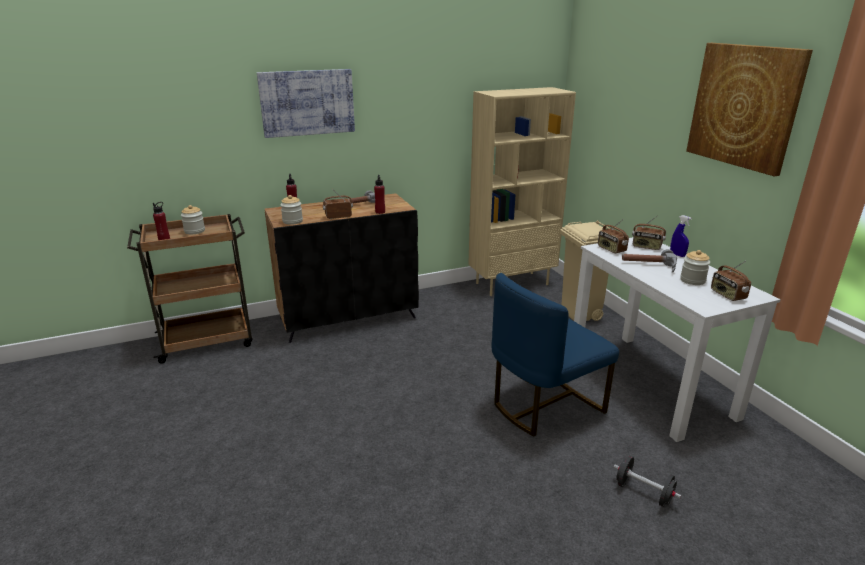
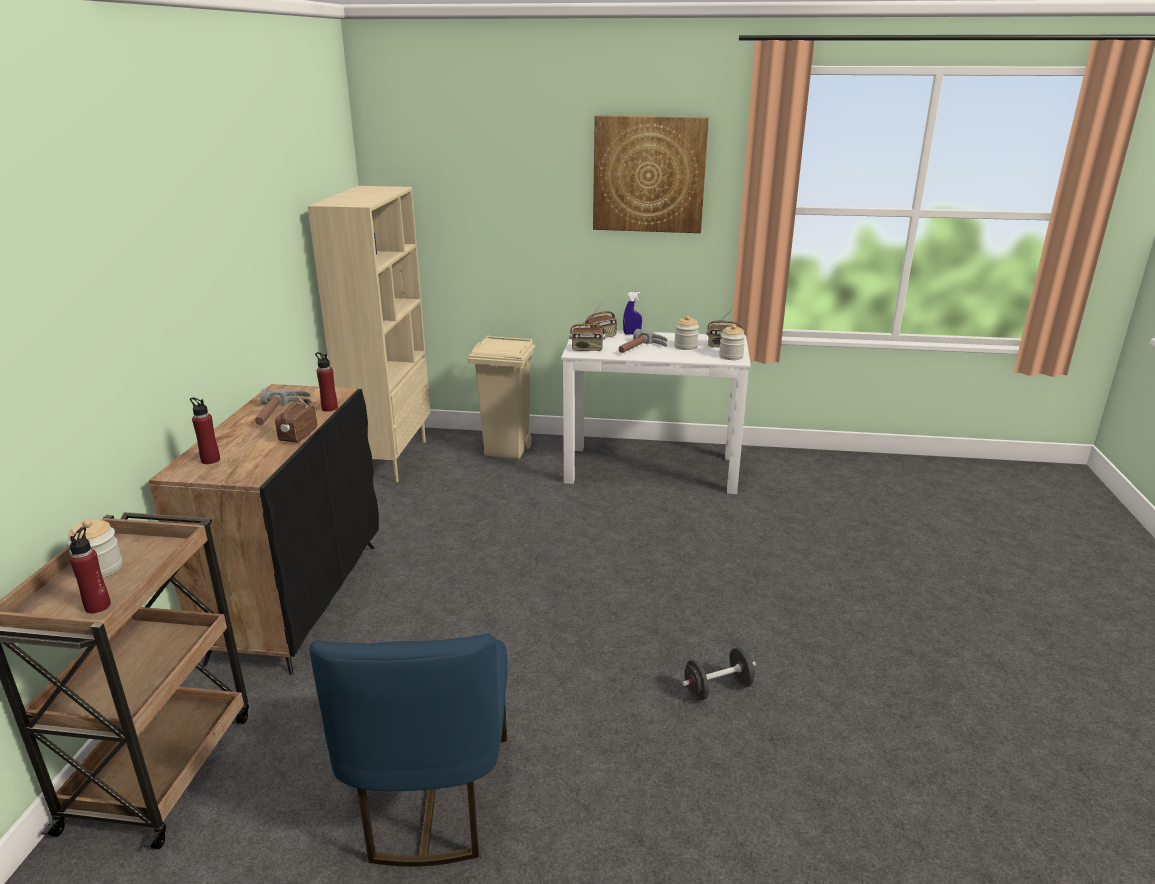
camera: 60 degrees left, 0 degrees up
picture [257,69,355,138] -> none
jar [280,195,303,225] -> jar moved to [719,324,746,360]
blue chair [492,273,619,437] -> blue chair moved to [309,634,508,867]
black dumbbell [613,456,681,507] -> black dumbbell moved to [682,648,756,700]

